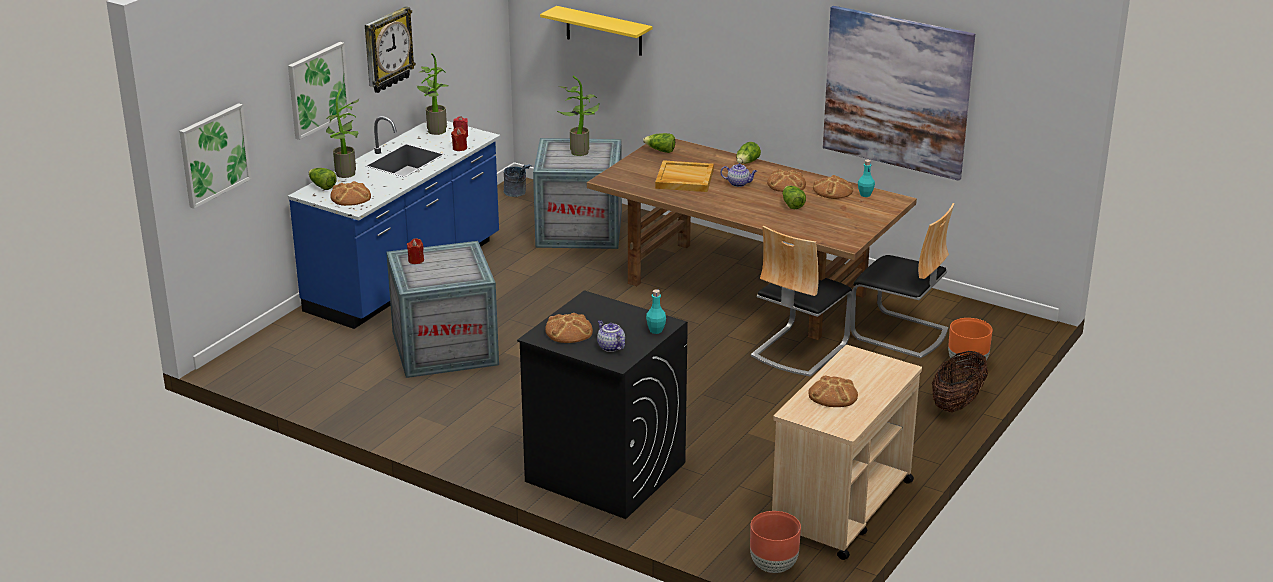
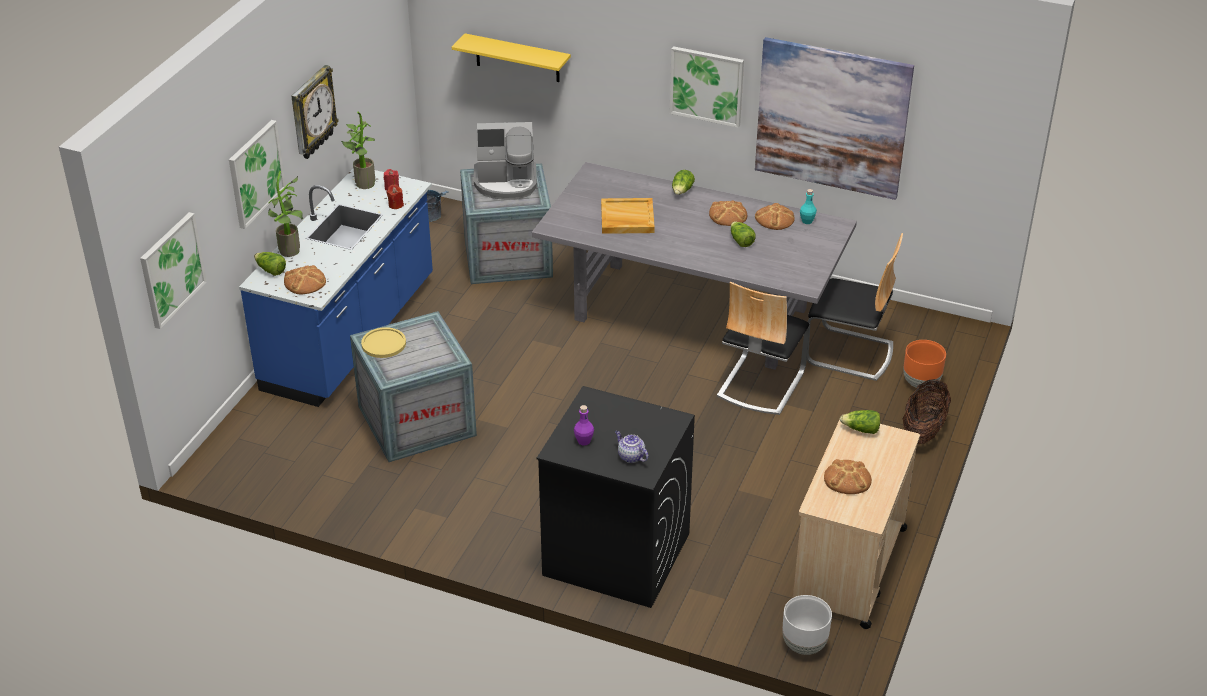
camera: 10 degrees left, 10 degrees up
red candle [407,238,424,264] -> yellow plate [361,327,406,358]
bread [545,313,593,343] -> purple bottle [574,405,594,445]
potted plant [557,75,600,156] -> coffee machine [474,122,537,200]
brown dining table [587,139,917,340] -> grey dining table [532,162,857,370]
lettuce [643,133,675,153] -> lettuce moved to [840,410,880,434]
turquoise bottle [646,289,666,334] -> none
teapot [721,164,757,187] -> none
brown planter [750,511,801,573] -> white planter [782,595,832,655]
none -> picture [670,46,744,128]

